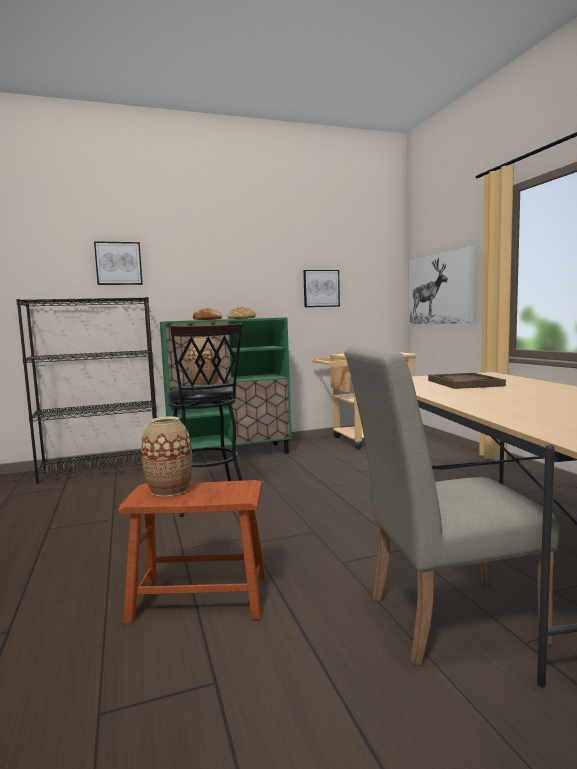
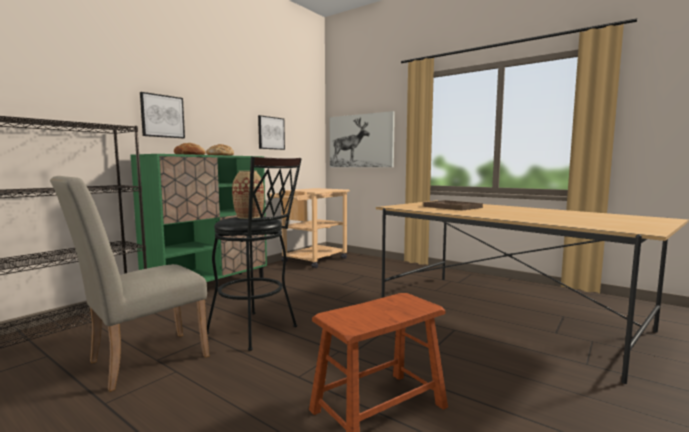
camera: 35 degrees left, 0 degrees up
picture [94,241,143,285] -> picture moved to [140,92,185,138]
vase [141,417,192,497] -> none
beige chair [344,346,559,666] -> beige chair moved to [50,176,209,392]

